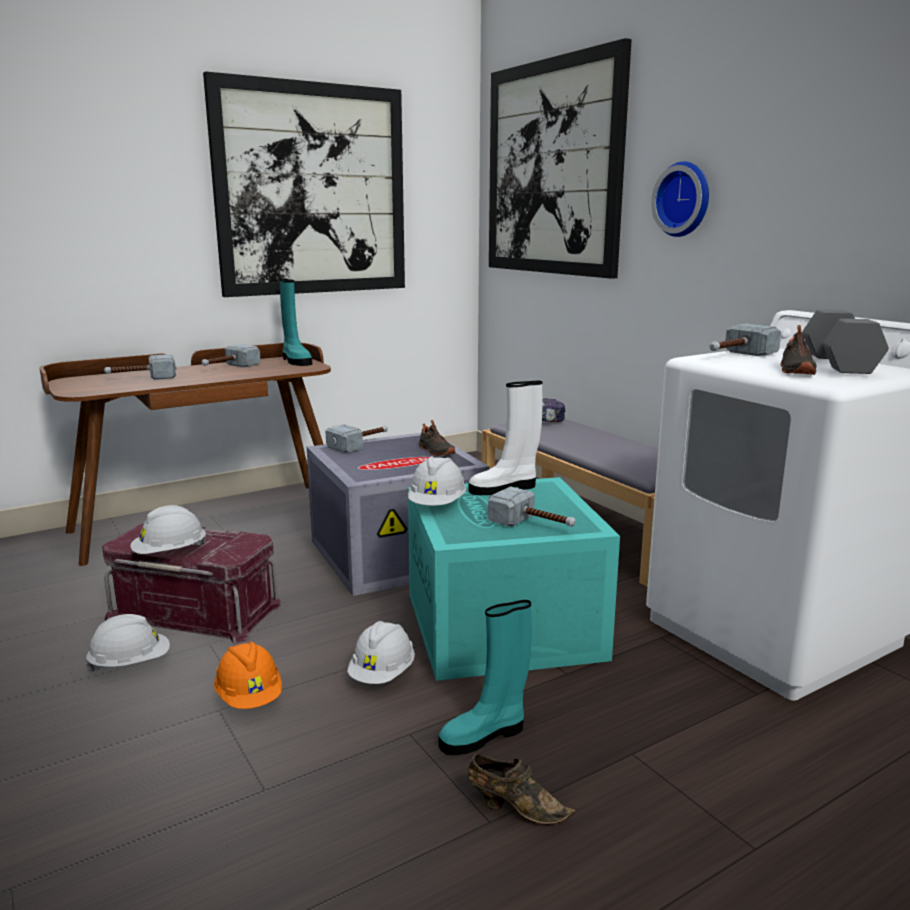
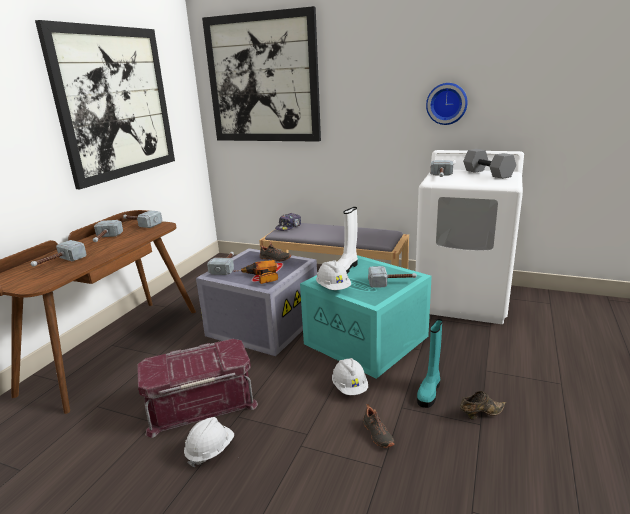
camera: 35 degrees left, 5 degrees up
white hard hat [130,505,207,554] -> none
orange hard hat [214,641,282,709] -> none
turquoise boot [279,278,312,366] -> hammer [123,210,162,228]
wall clock [651,161,709,237] -> wall clock moved to [426,83,468,125]
black shoe [781,325,816,375] -> black shoe moved to [363,404,395,448]
none -> power drill [233,260,278,284]

